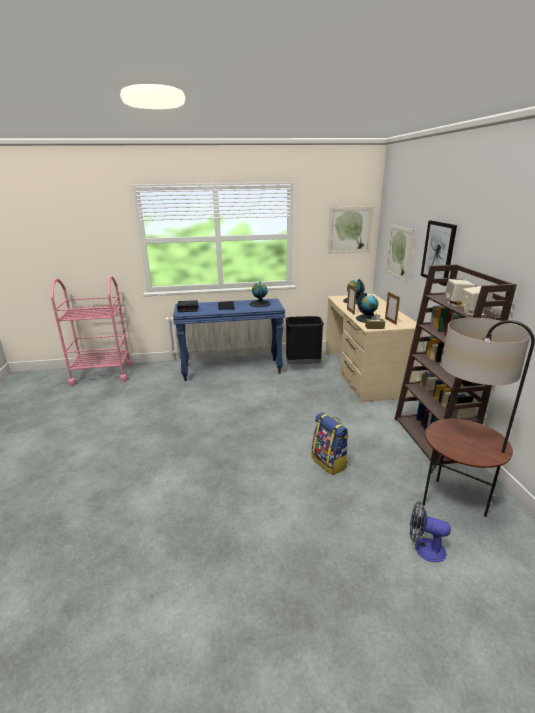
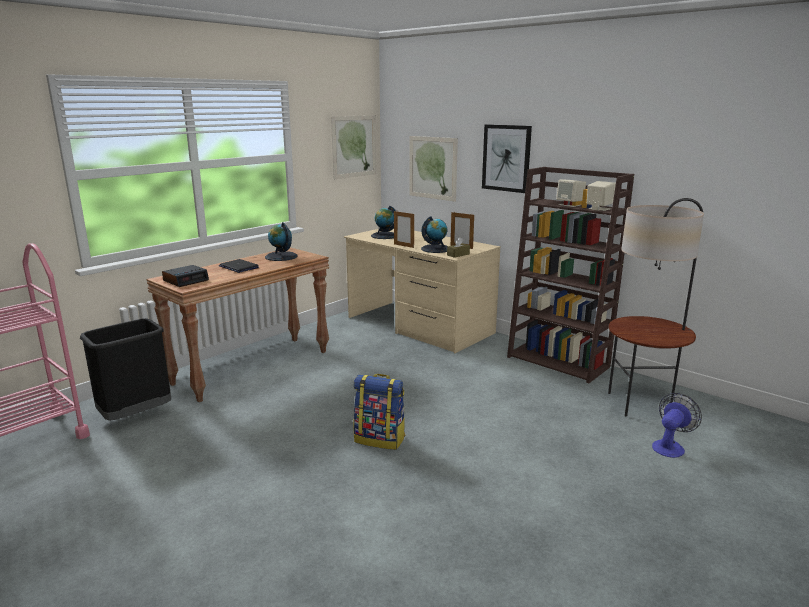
camera: 40 degrees left, 5 degrees down
blue console table [173,299,285,381] -> brown console table [146,248,329,402]
black trash can [285,316,324,364] -> black trash can moved to [80,318,171,421]
backpack [311,412,349,475] -> backpack moved to [353,374,405,450]
fan [410,501,451,562] -> fan turned 150 degrees clockwise [652,393,702,458]

